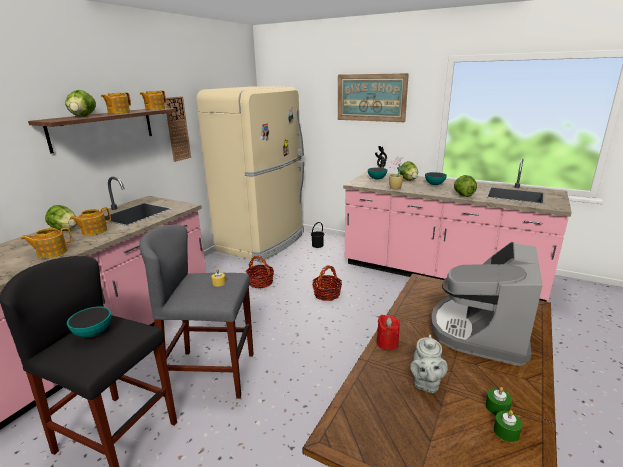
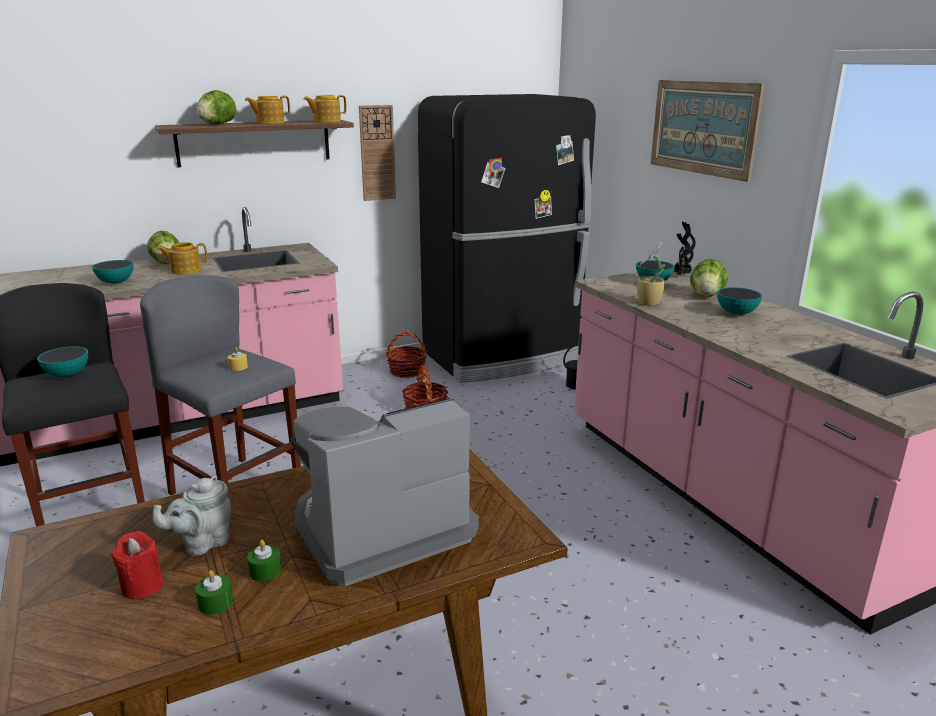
camera: 35 degrees right, 0 degrees up
teapot [21,227,72,258] -> bowl [92,260,134,284]
beige fridge [197,87,304,262] -> black fridge [418,94,596,383]
basket [312,265,342,301] -> basket moved to [385,331,427,378]
red candle [377,315,400,350] -> red candle moved to [111,531,164,599]
lettuce [454,175,477,197] -> none
green candle [493,410,522,442] -> green candle moved to [247,540,282,582]

